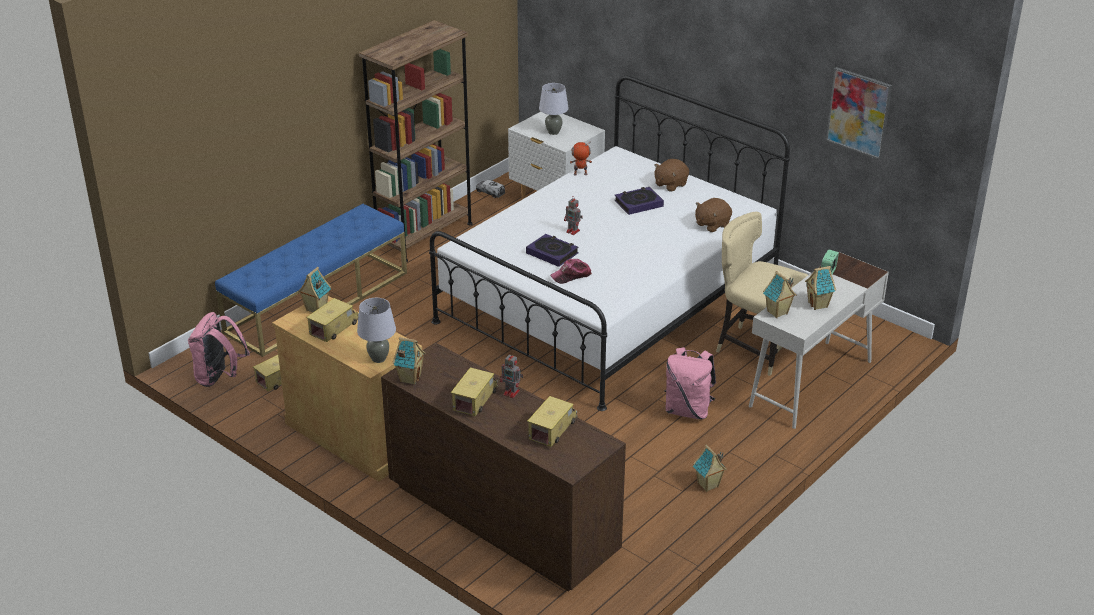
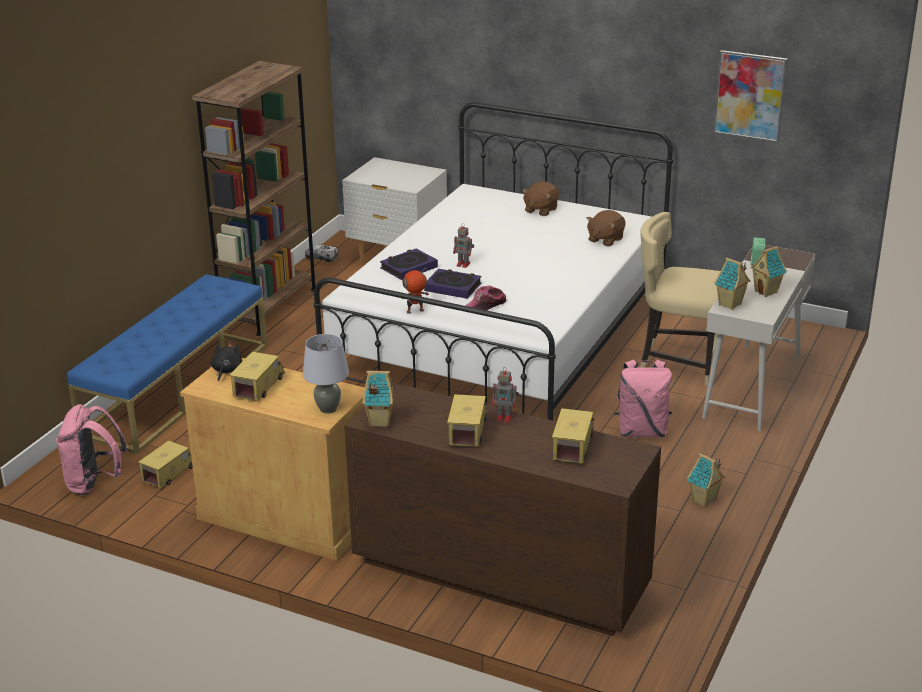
camera: 15 degrees left, 5 degrees down
toy house [298,267,331,312] -> black plush toy [210,341,242,382]
grey table lamp [539,83,569,135] -> none
toy robot [570,141,592,176] -> toy robot moved to [402,268,429,314]
book [614,187,664,215] -> book moved to [380,249,438,280]

